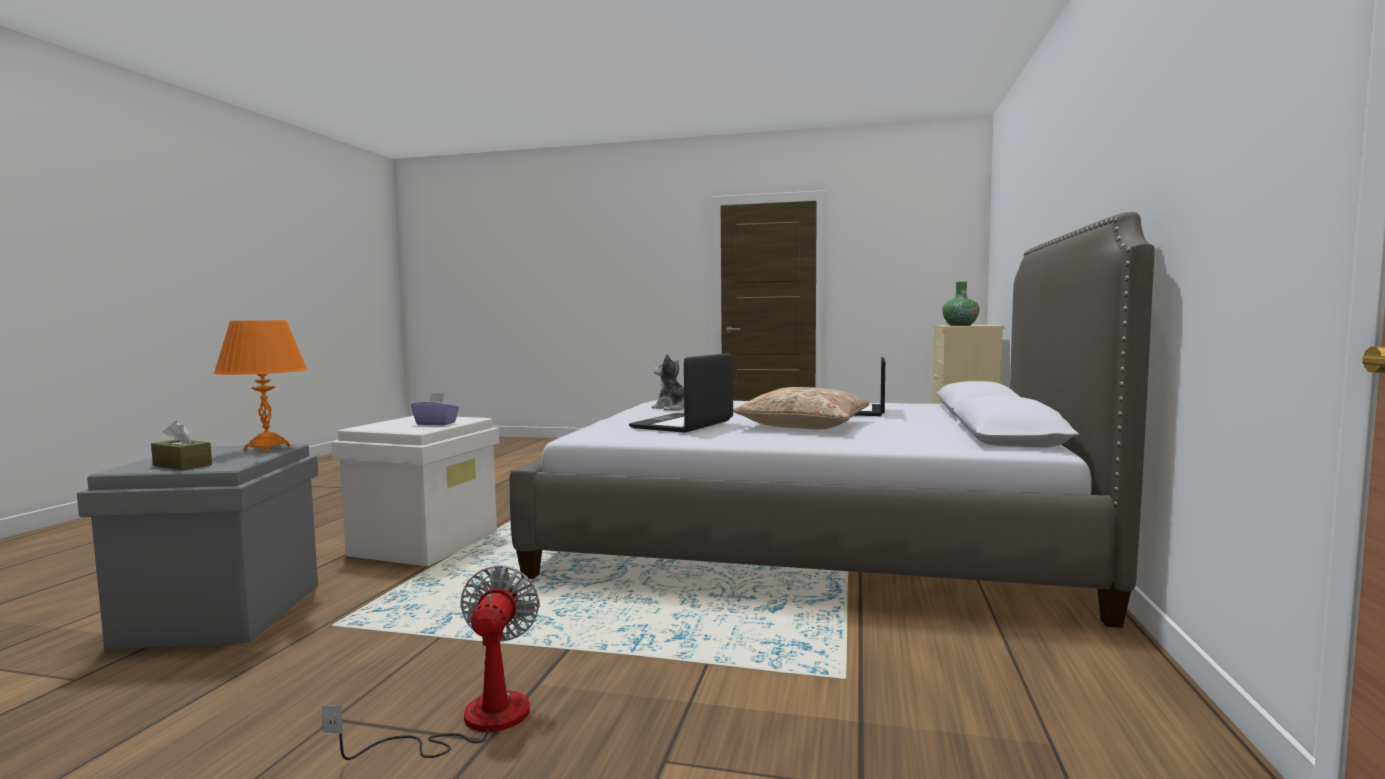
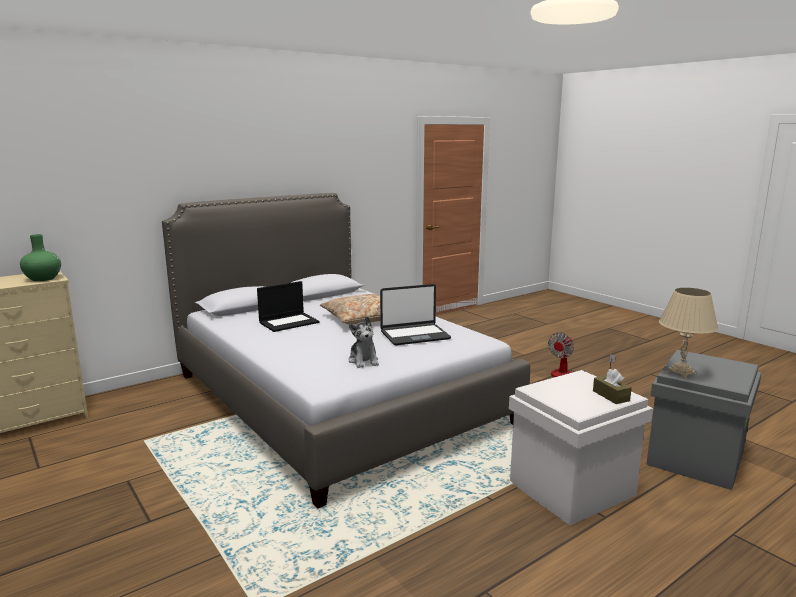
camera: 140 degrees left, 10 degrees up
brown tissue box [151,421,212,470] -> brown tissue box moved to [593,369,632,404]
orange table lamp [214,320,308,452] -> beige table lamp [659,288,719,378]
purple tissue box [411,392,459,425] -> none

